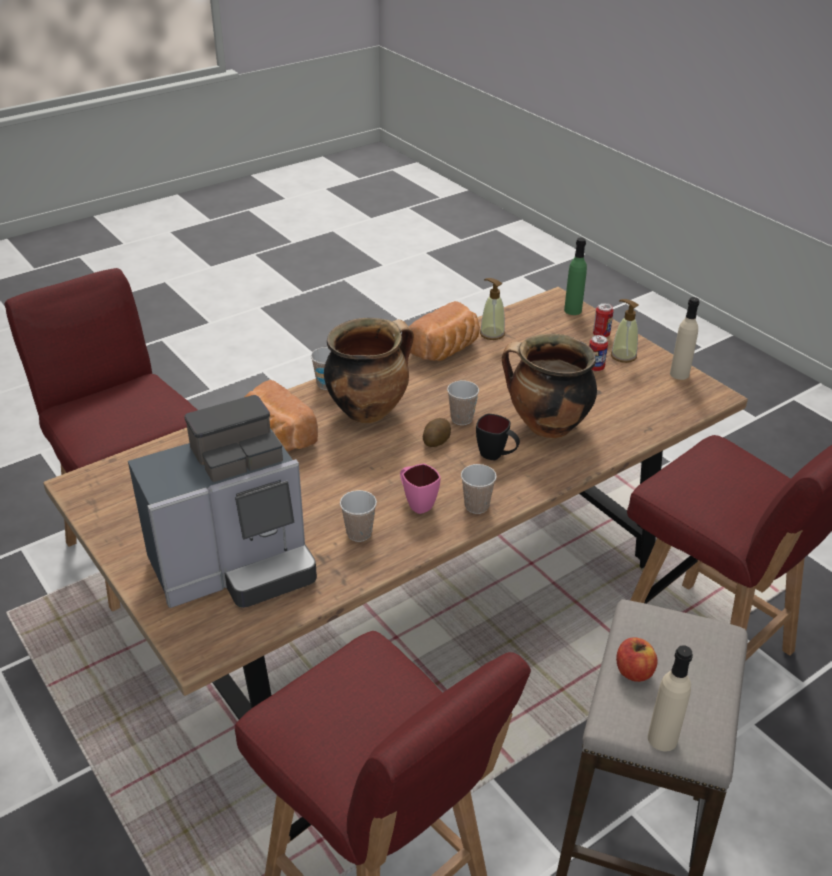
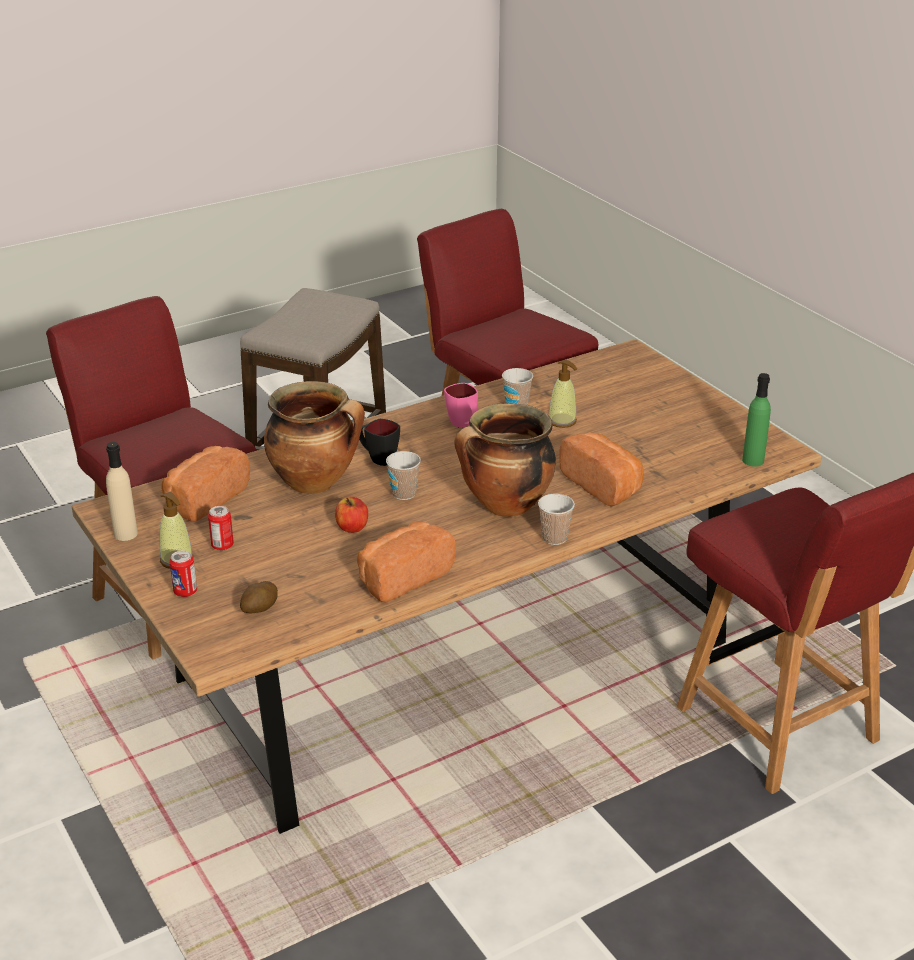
camera: 175 degrees left, 5 degrees down
coffee machine [128,395,317,608] -> none
potato [423,418,451,447] -> potato moved to [240,581,278,613]
cup [461,464,497,514] -> none
soap dispenser [480,278,505,340] -> soap dispenser moved to [549,360,577,428]
green bottle [564,238,587,315] -> green bottle moved to [742,373,771,467]
apple [616,637,657,682] -> apple moved to [335,497,368,533]
beige bottle [648,645,693,752] -> none
none -> bread [161,446,250,522]

